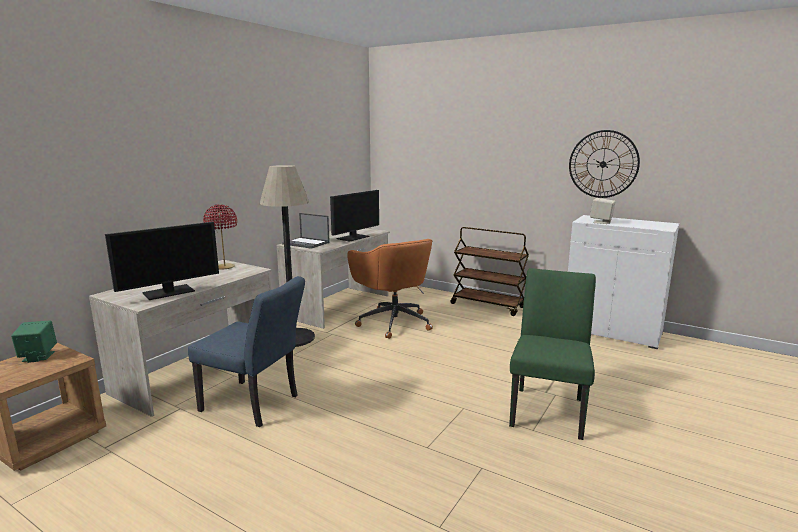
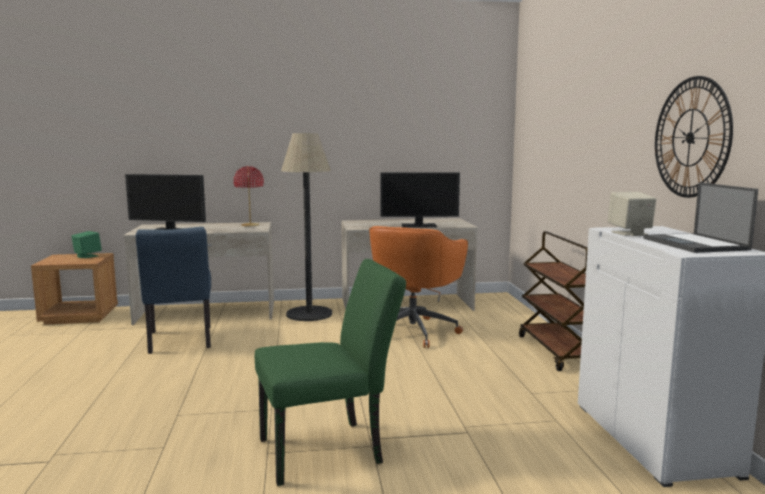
camera: 50 degrees right, 5 degrees down
laptop [282,213,330,249] -> laptop moved to [643,182,758,253]

